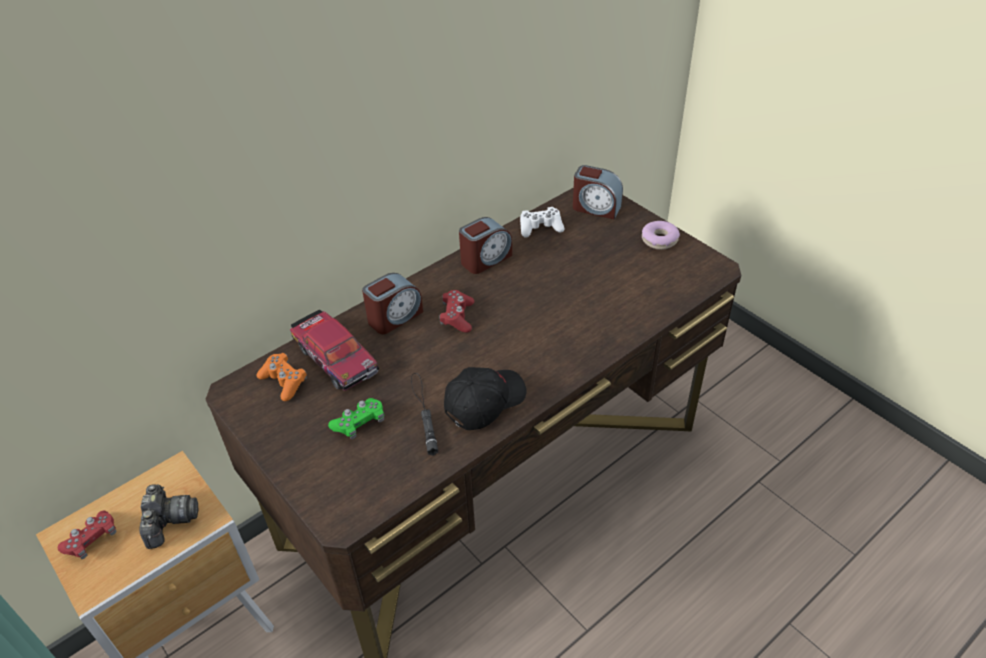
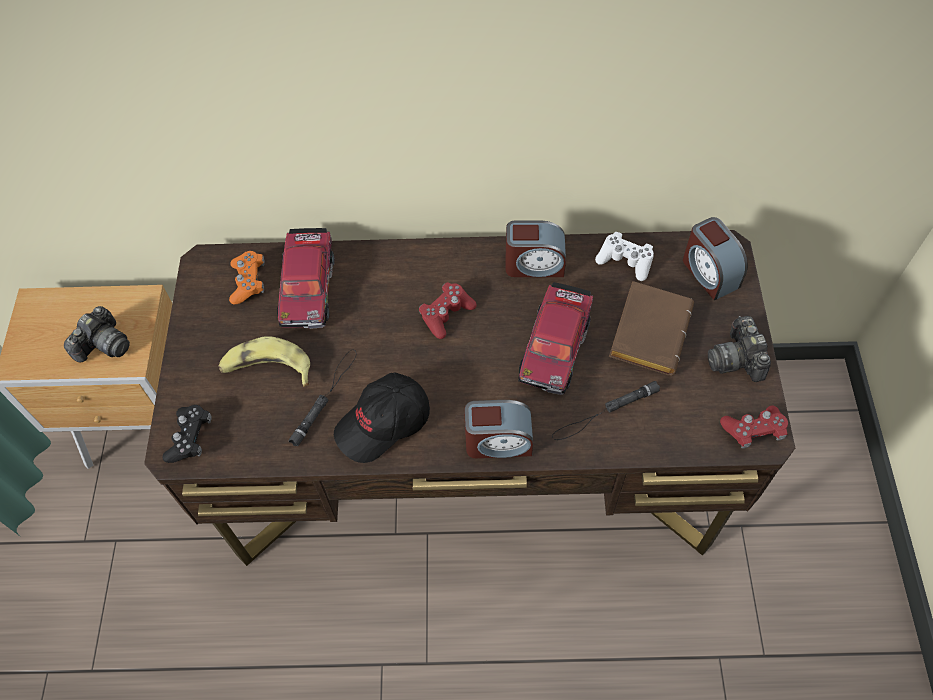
camera: 40 degrees right, 15 degrees up
red game controller [58,511,117,559] -> red game controller moved to [720,406,788,449]
green game controller [328,398,384,439] -> banana [219,336,310,387]
alarm clock [362,273,423,334] -> alarm clock moved to [464,400,533,458]
black cap [444,367,527,430] -> black cap turned 150 degrees clockwise [334,373,430,463]
donut [642,221,680,250] -> camera [708,316,771,382]
none -> black game controller [163,405,212,463]
none -> toy car [518,282,593,395]
none -> black flashlight [552,381,660,440]
none -> brown book [609,281,694,376]

